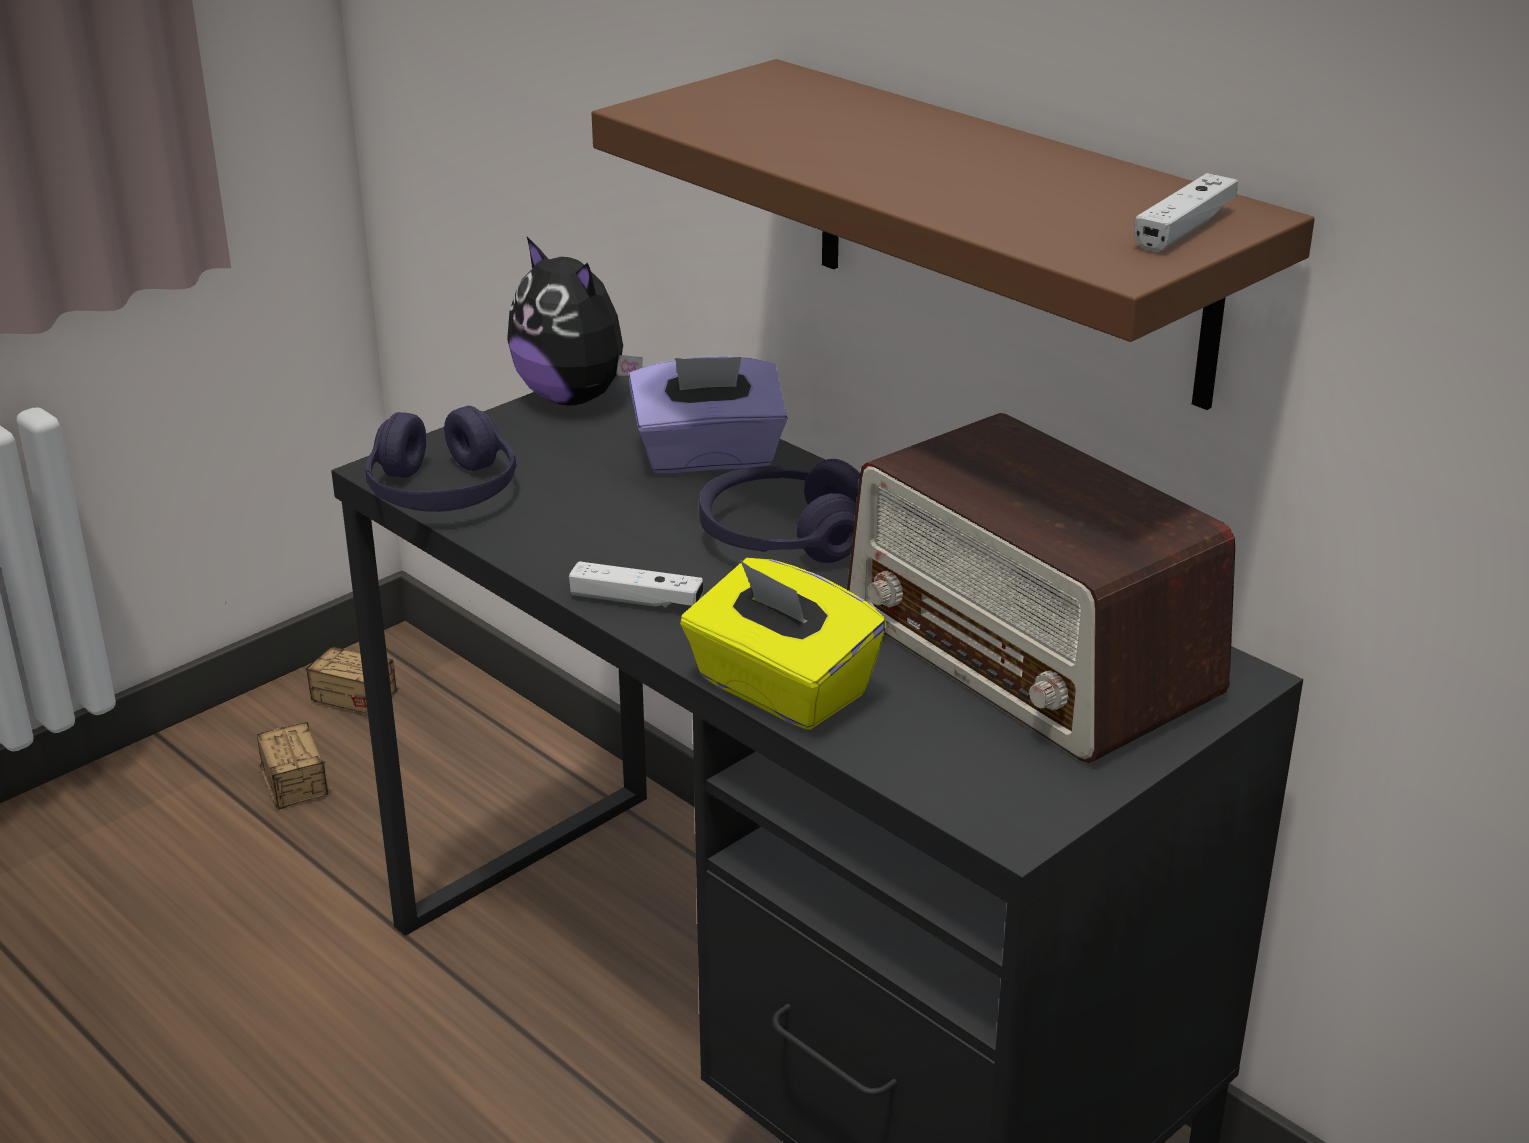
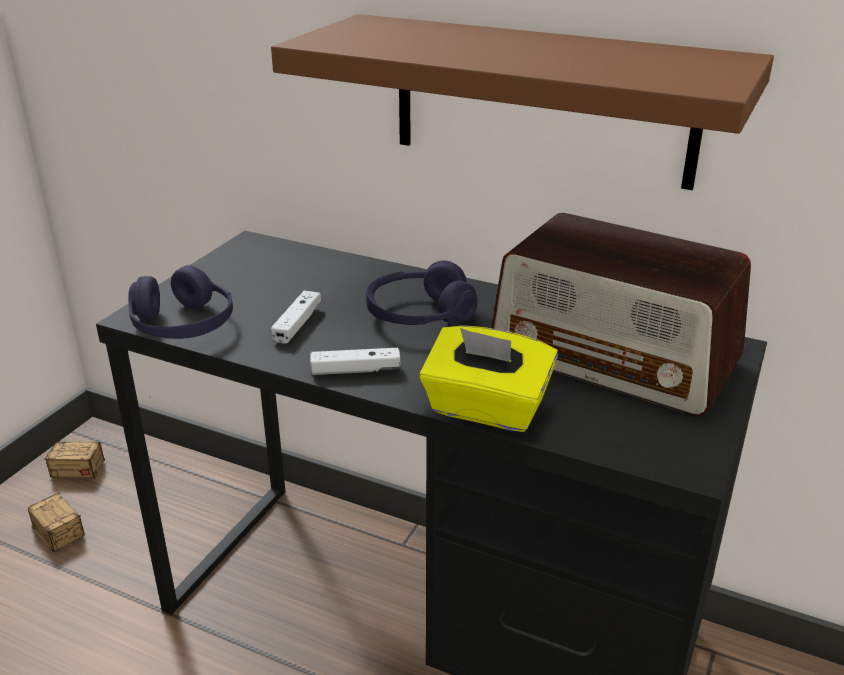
camera: 20 degrees left, 0 degrees up
plush toy [507,237,643,405] -> none
purple tissue box [629,357,788,473] -> none
white game controller [1134,173,1238,252] -> white game controller moved to [271,290,321,344]

